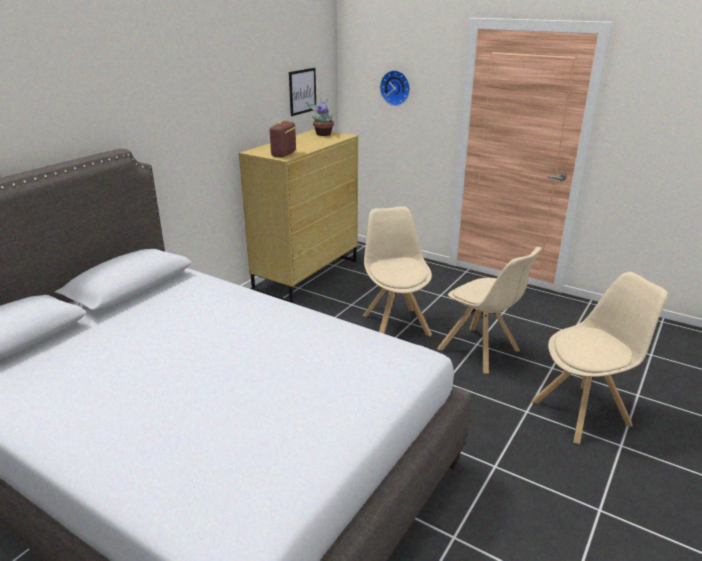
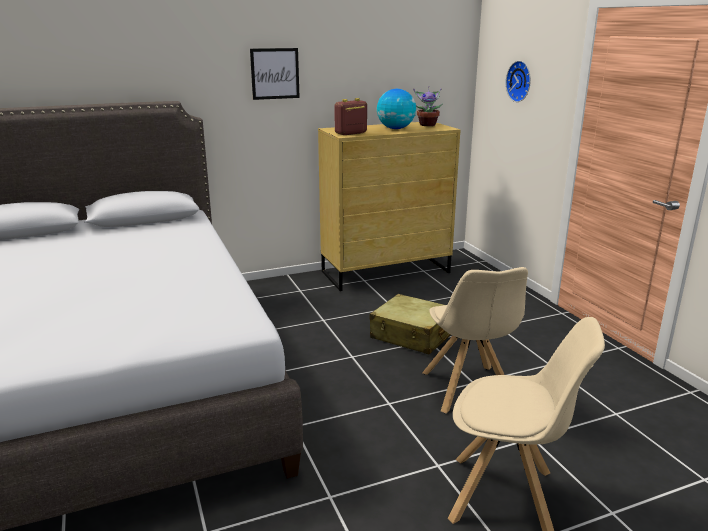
camera: 35 degrees right, 5 degrees down
picture [289,68,316,116] -> picture moved to [250,48,300,100]
beige chair [362,206,432,336] -> beige suitcase [370,294,451,354]
none -> globe [377,89,416,129]

